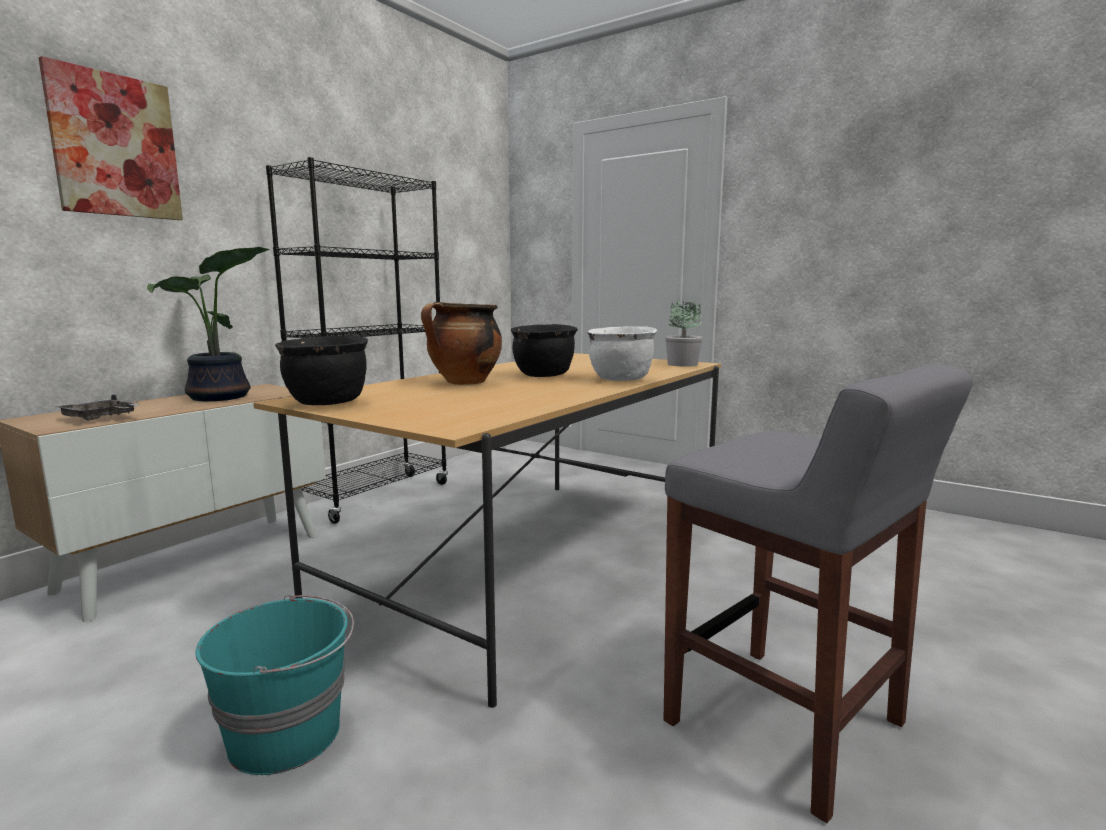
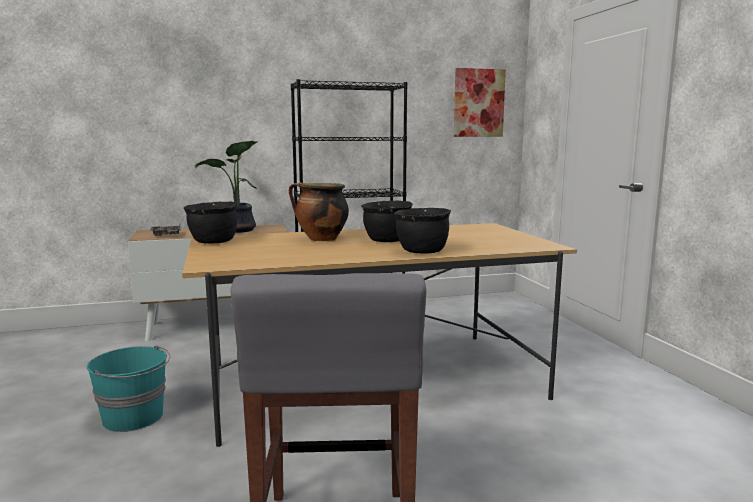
camera: 40 degrees right, 0 degrees up
picture [39,56,183,220] -> picture moved to [454,68,506,137]
white cooking pot [587,326,657,381] -> black cooking pot [394,208,451,254]
potted plant [665,299,702,367] -> none

